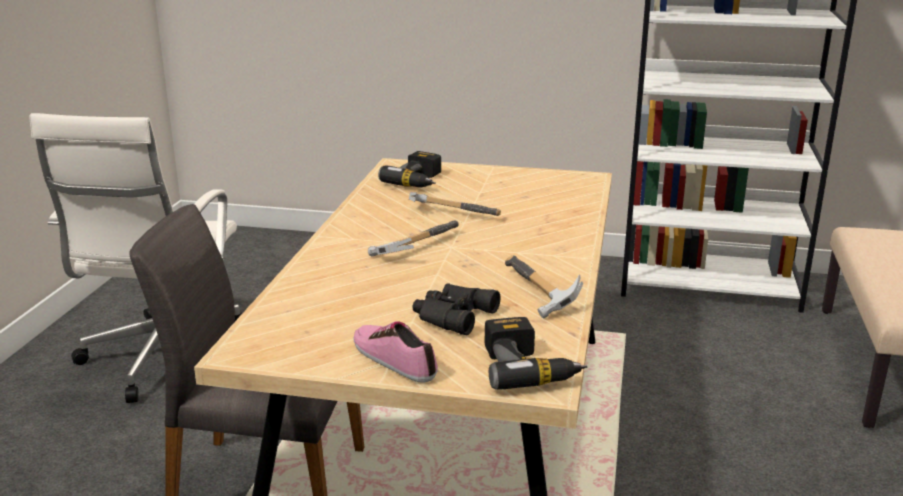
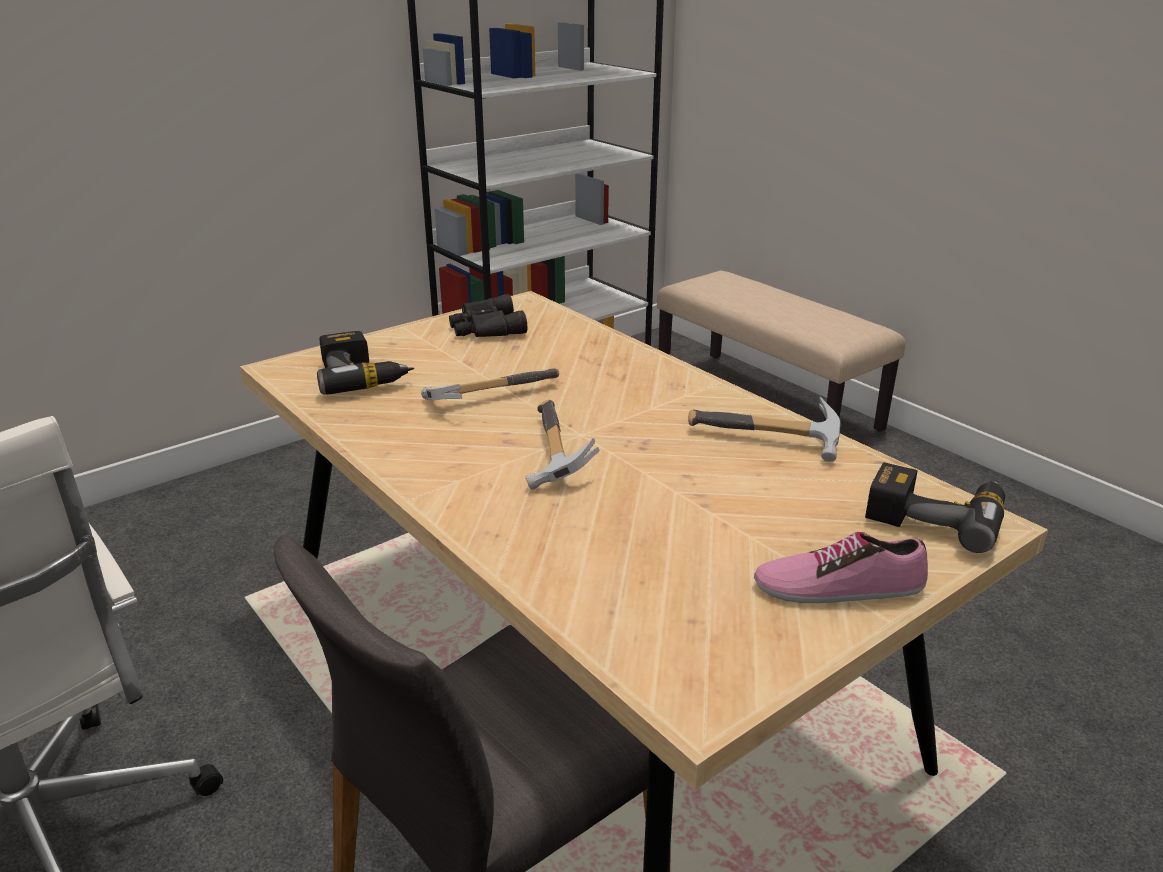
camera: 50 degrees left, 5 degrees up
black binoculars [412,283,501,335] -> black binoculars moved to [449,294,527,337]

